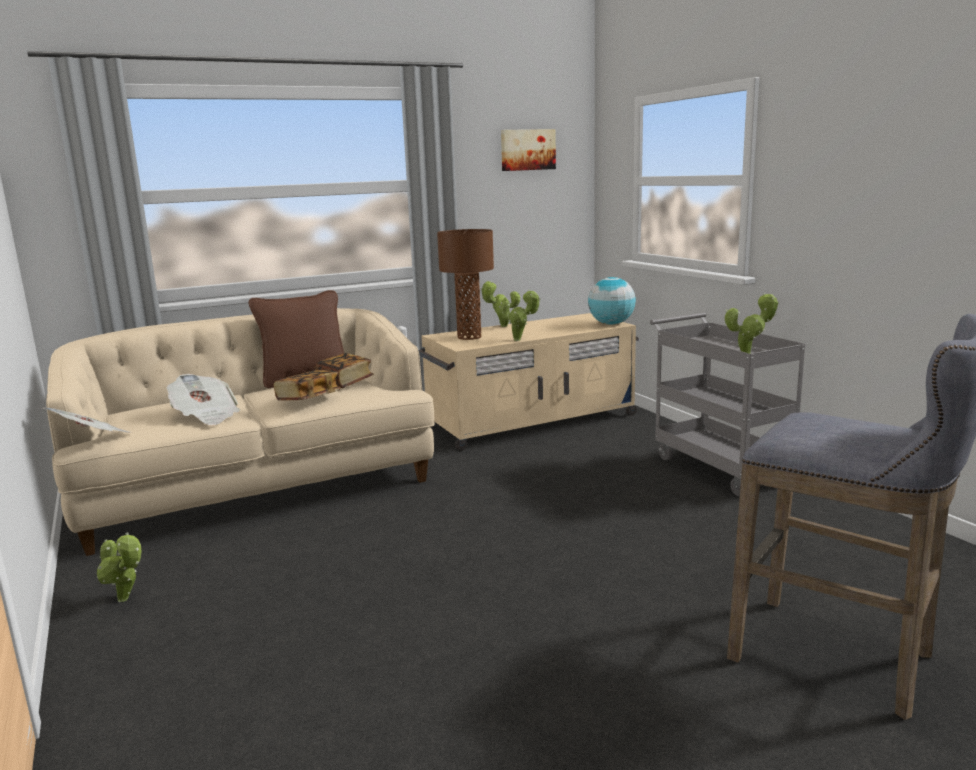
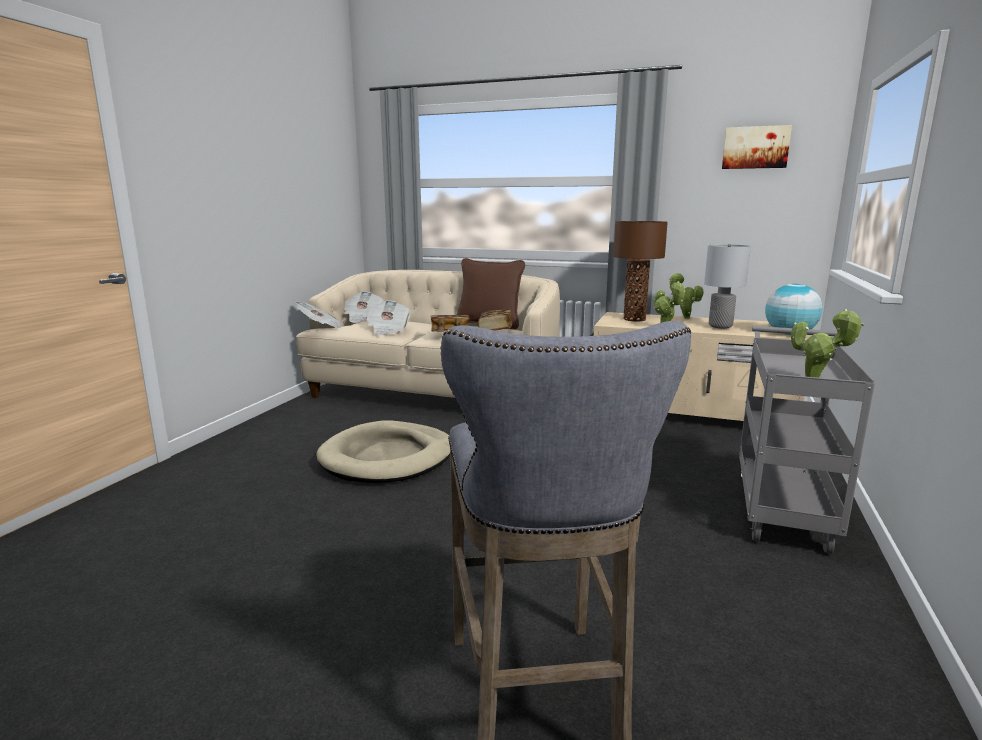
camera: 45 degrees right, 0 degrees up
potted plant [97,532,141,602] -> none
none -> beige dog bed [316,420,450,483]
none -> newspaper [344,291,384,323]
none -> grey table lamp [704,244,751,329]

